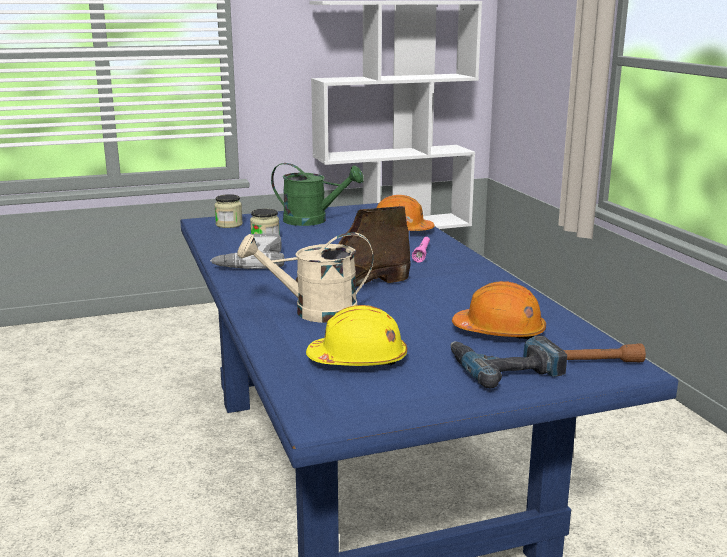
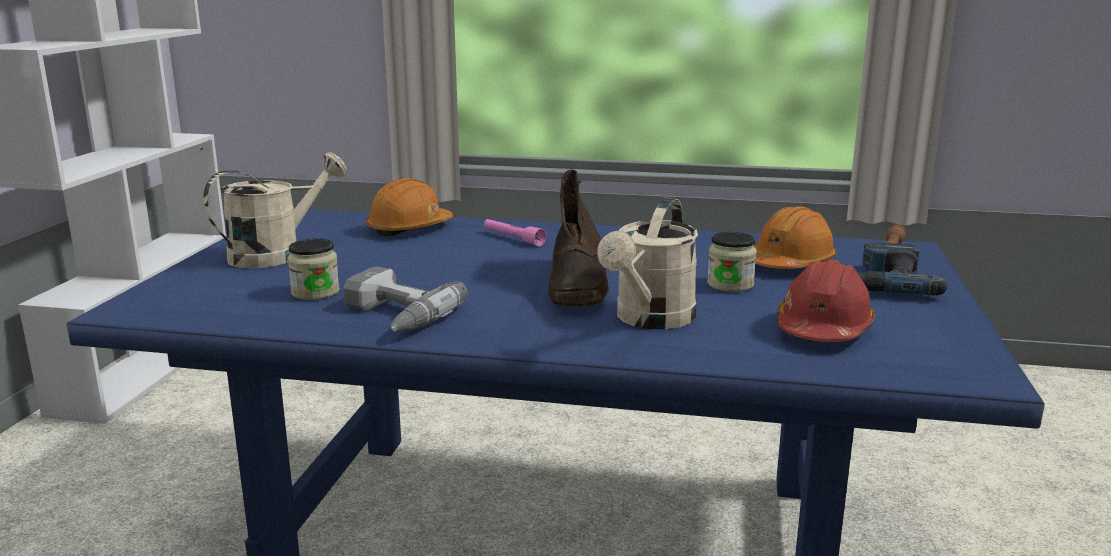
camera: 60 degrees left, 0 degrees up
jar [214,194,243,228] -> jar moved to [707,232,757,292]
green watering can [271,163,364,226] -> beige watering can [203,152,347,268]
yellow hard hat [306,305,407,366] -> red hard hat [778,259,875,342]

